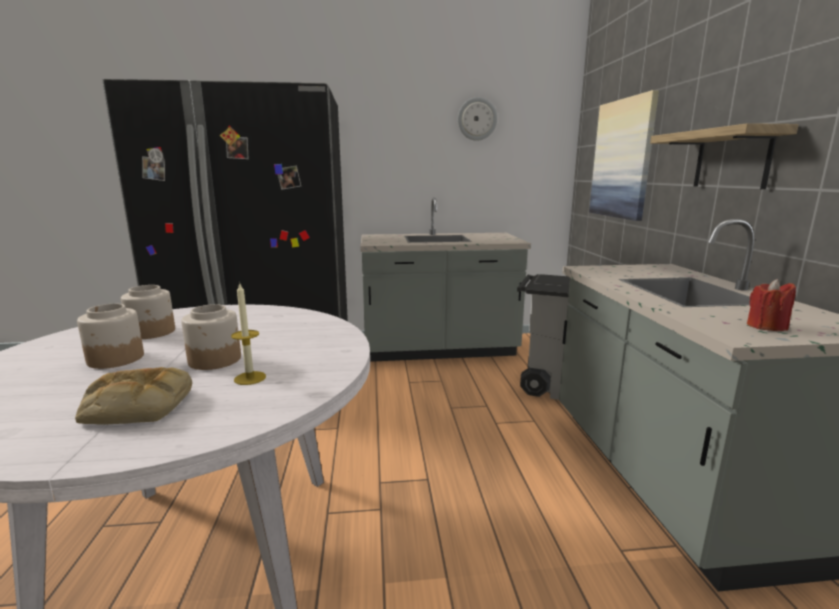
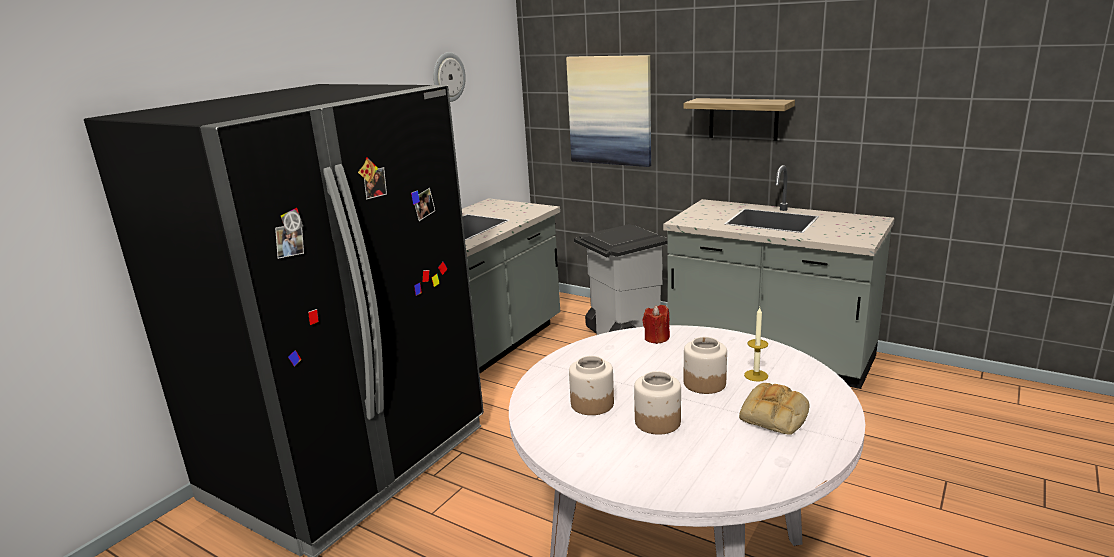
camera: 50 degrees left, 5 degrees up
red candle [747,279,796,331] -> red candle moved to [643,305,670,344]

